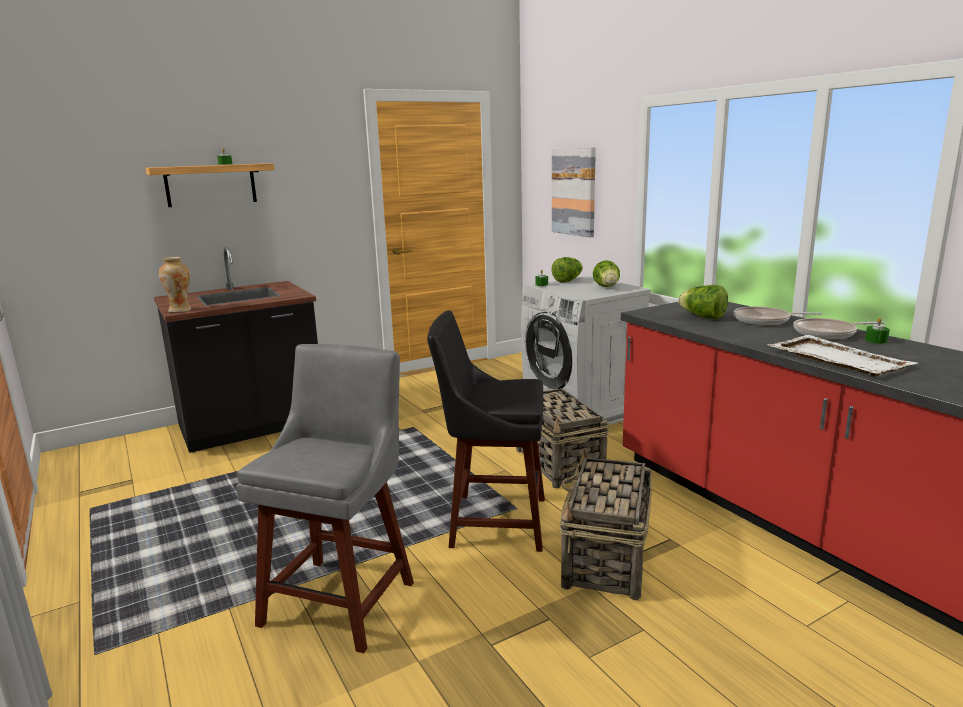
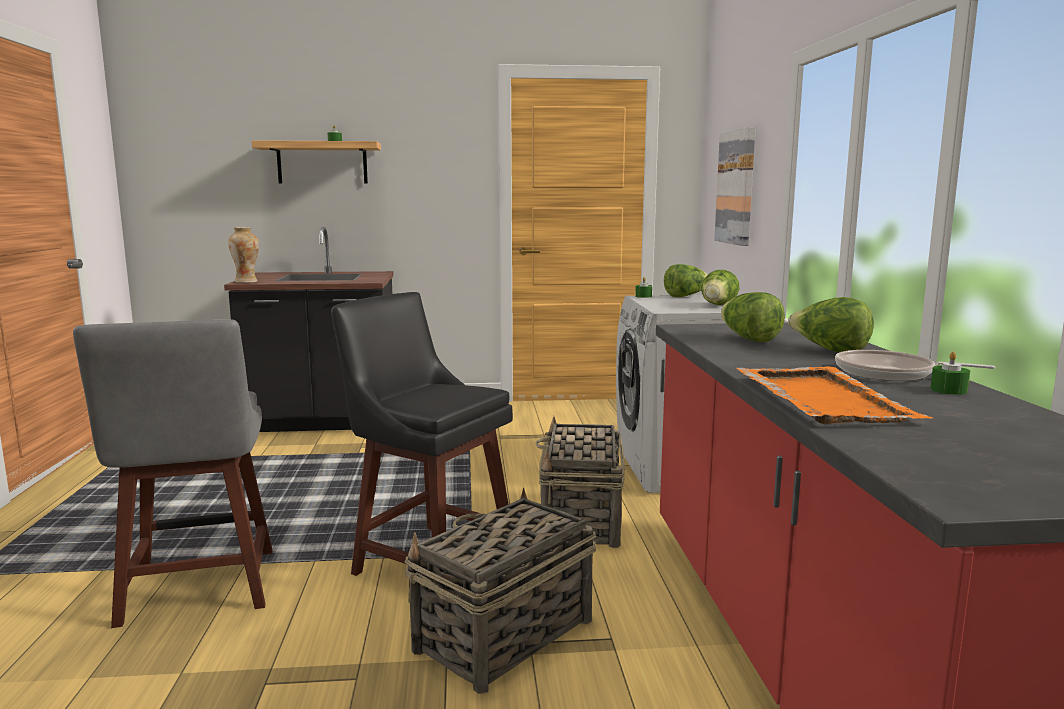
camera: 25 degrees right, 5 degrees down
grey chair [236,344,414,653] -> grey chair turned 120 degrees clockwise [73,319,273,628]
frying pan [734,307,822,325] -> lettuce [788,297,874,352]
white tray [767,335,918,377] -> orange tray [736,366,933,424]

